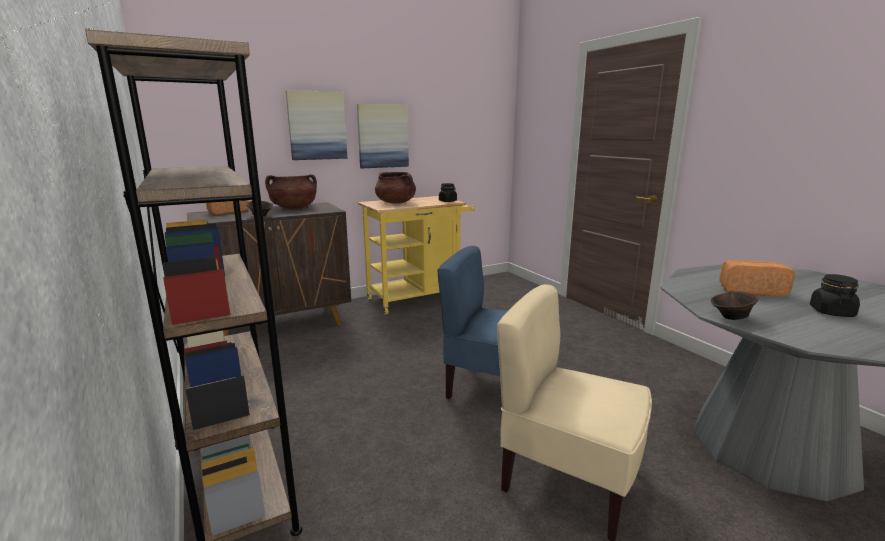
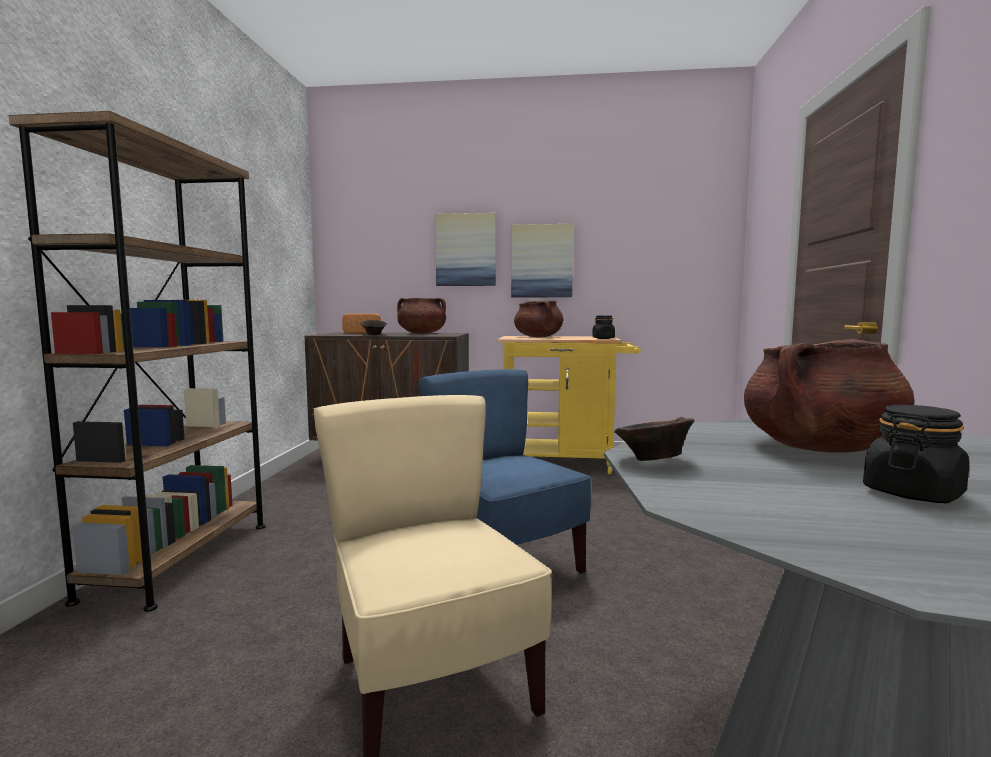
camera: 35 degrees right, 10 degrees down
bread [719,260,795,297] -> brown cooking pot [744,339,915,453]

